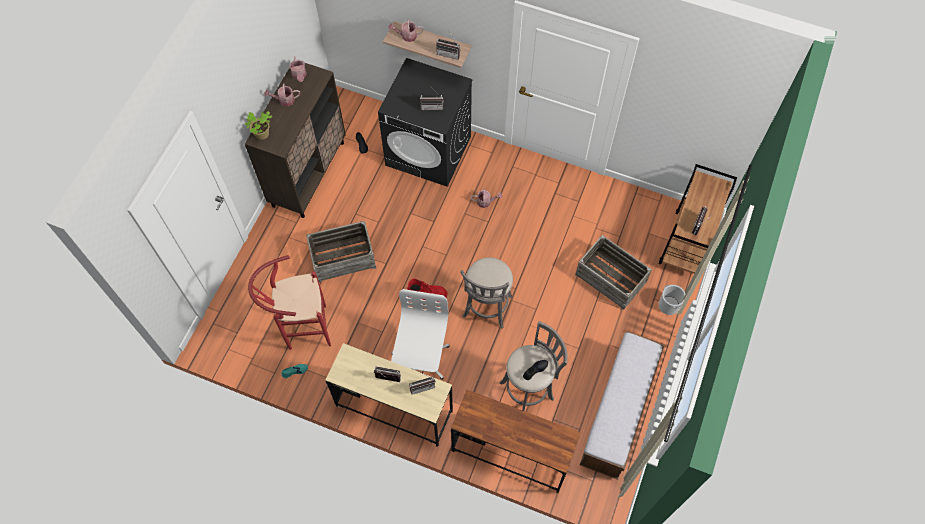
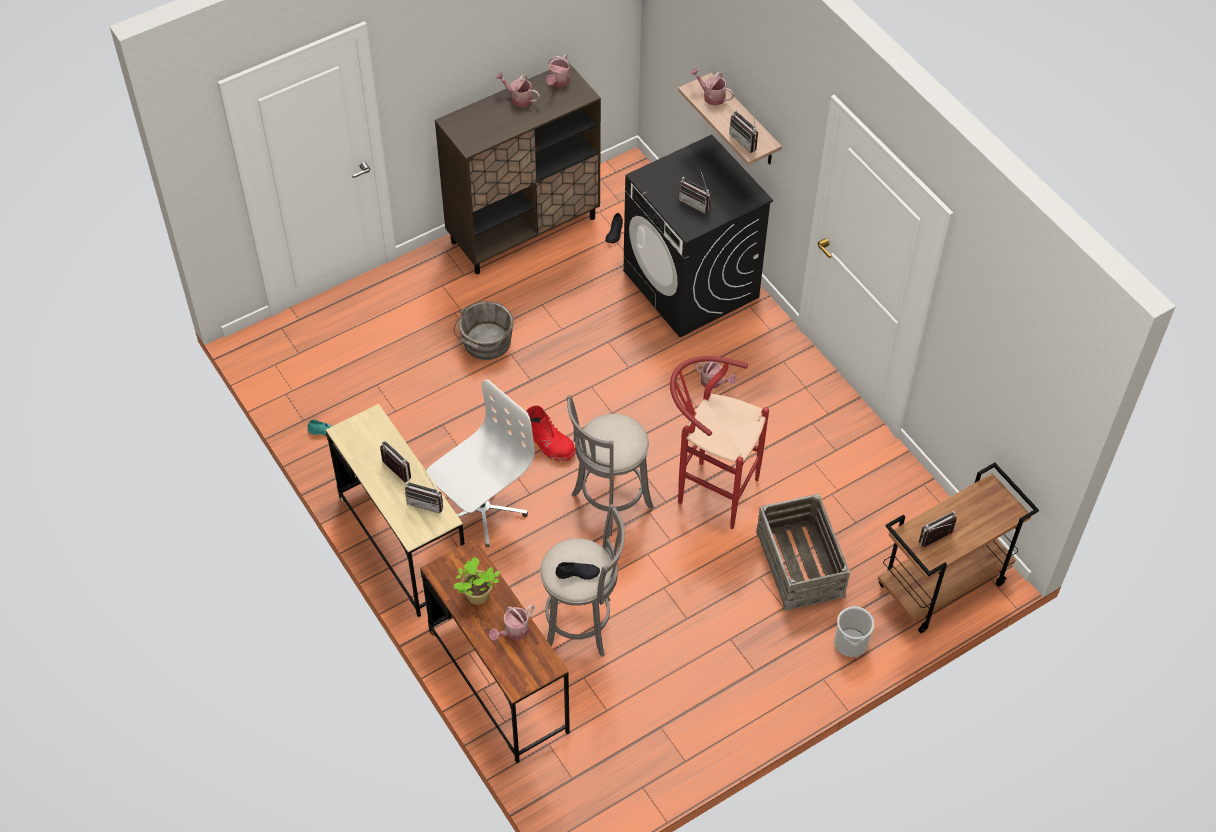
camera: 35 degrees right, 10 degrees down
potted plant [245,111,272,140] -> potted plant moved to [454,557,500,605]
red stool [248,255,331,350] -> red stool moved to [670,356,769,529]
crate [306,221,376,282] -> grey bucket [454,301,514,360]
bench [580,331,665,480] -> none
none -> watering can [489,604,535,640]

